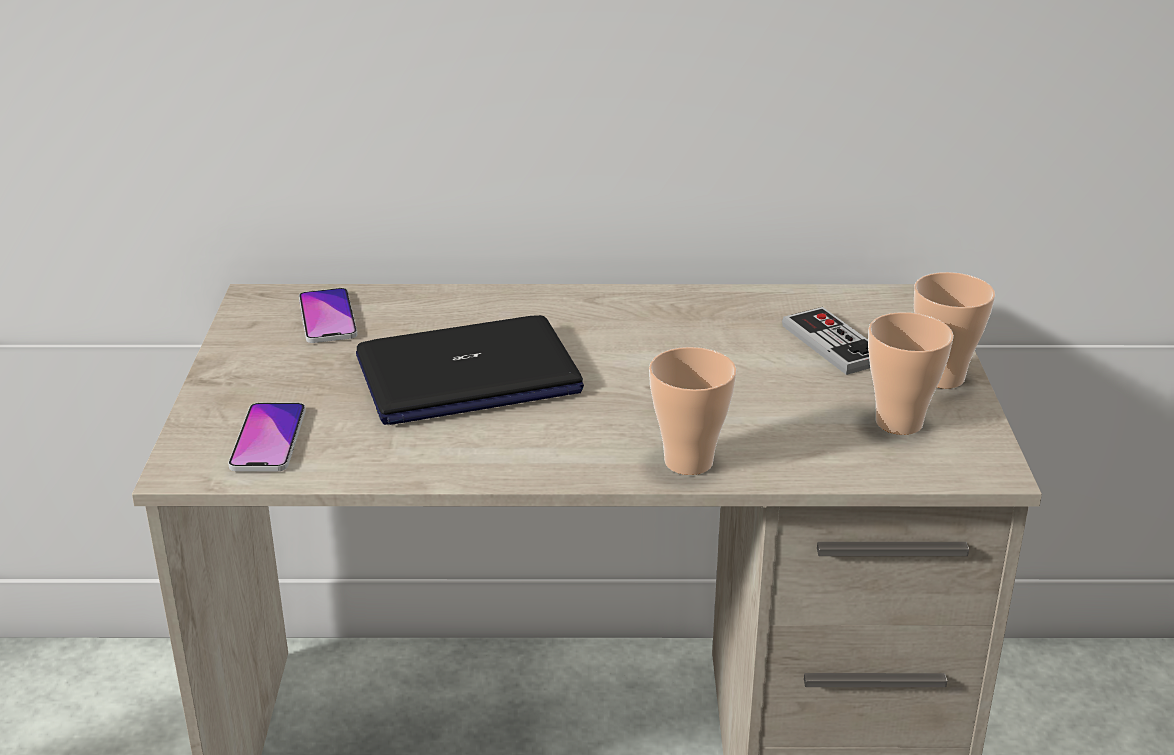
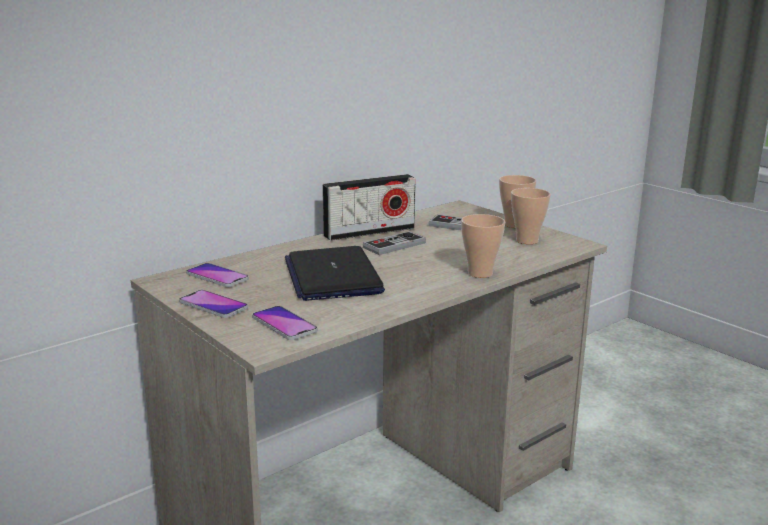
camera: 40 degrees left, 10 degrees down
laptop [356,315,584,425] -> laptop turned 135 degrees clockwise [285,246,385,301]
none -> phone [179,290,248,318]
none -> radio [322,174,416,241]
none -> game controller [363,231,426,255]

